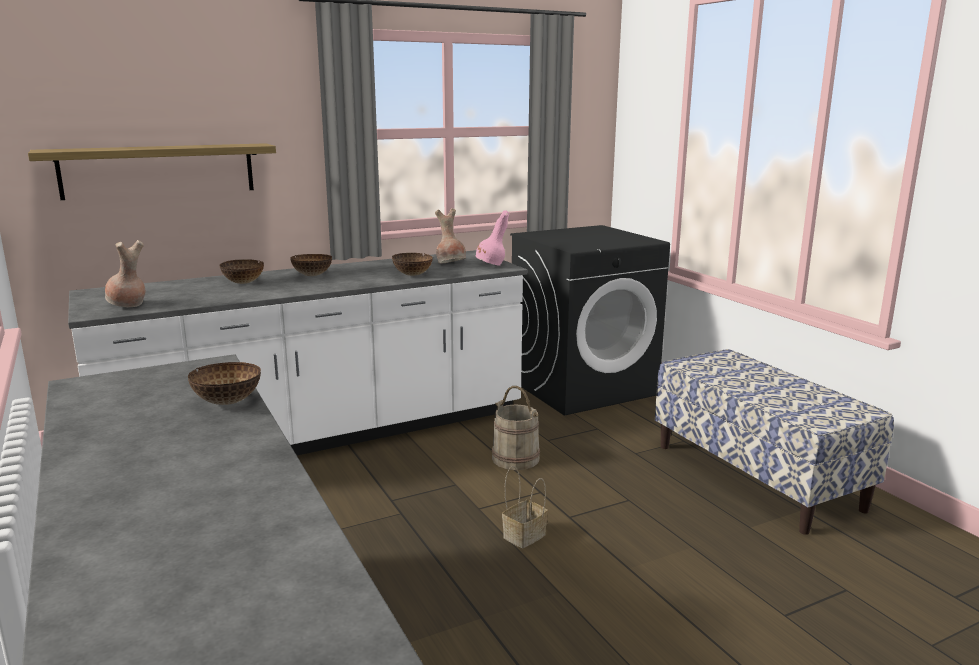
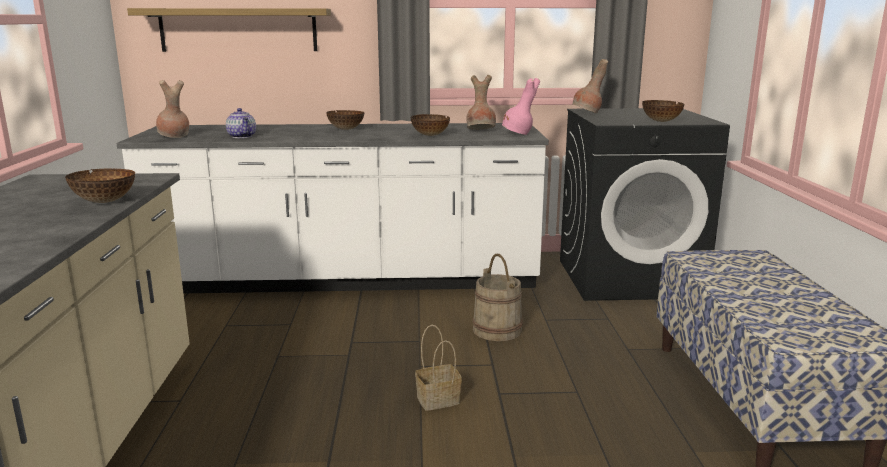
camera: 25 degrees right, 0 degrees up
bowl [220,259,264,284] -> bowl moved to [642,100,684,122]
none -> teapot [226,108,256,138]
none -> brown vase [572,59,608,113]

